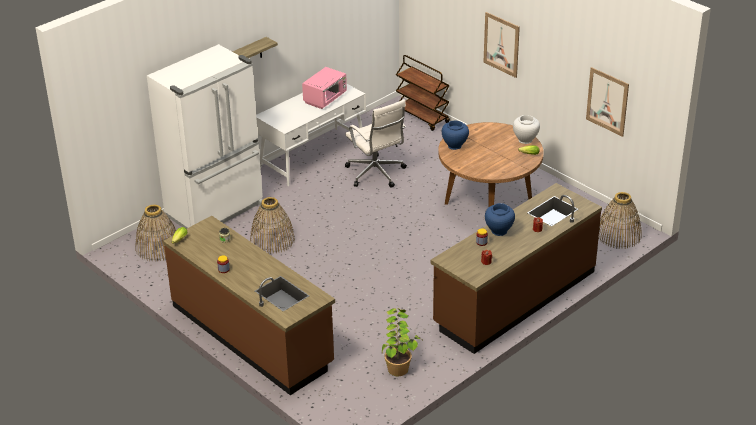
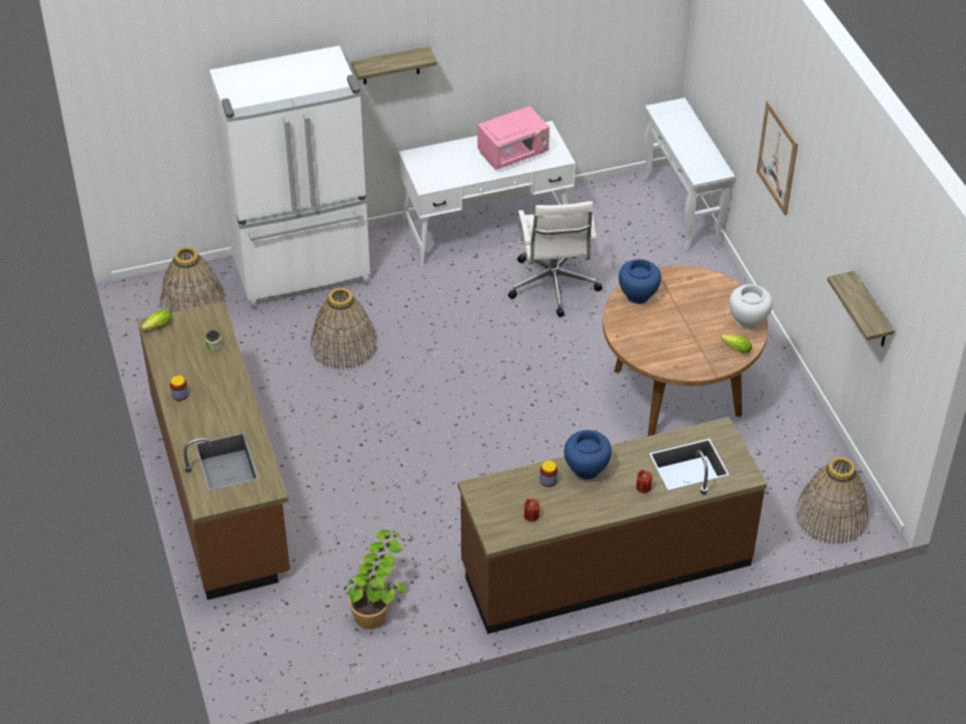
camera: 25 degrees right, 10 degrees up
brown cart [396,55,450,131] -> white console table [644,98,735,251]
picture [586,67,629,137] -> shelf [827,271,894,347]

